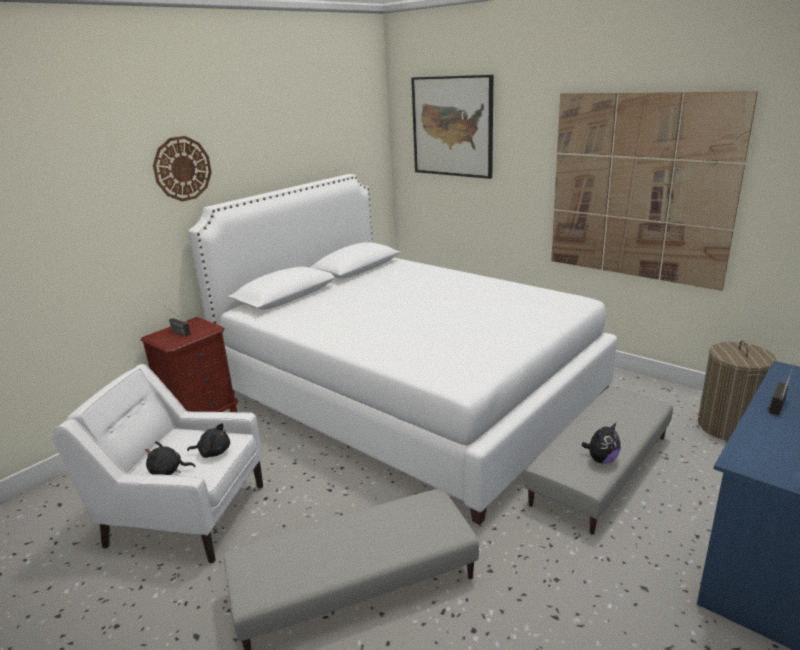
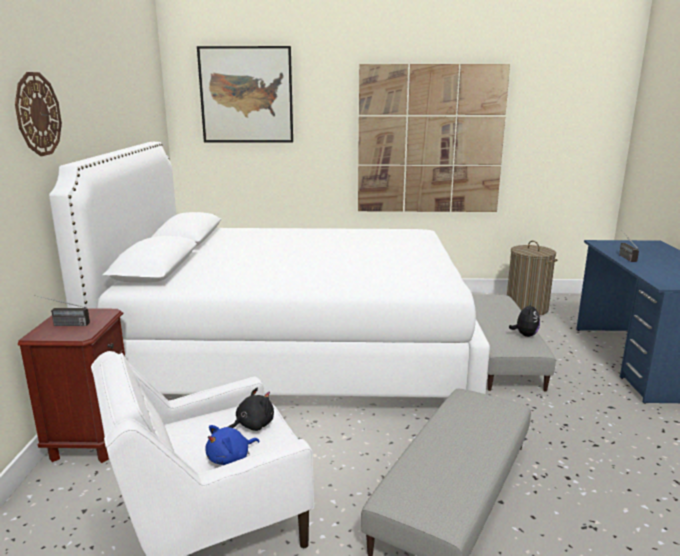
camera: 40 degrees left, 5 degrees down
black plush toy [145,441,196,475] -> blue plush toy [205,425,259,465]

